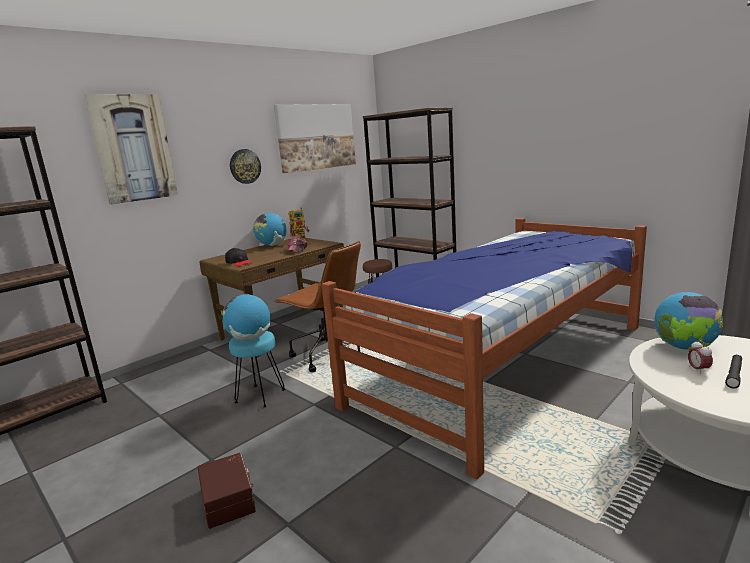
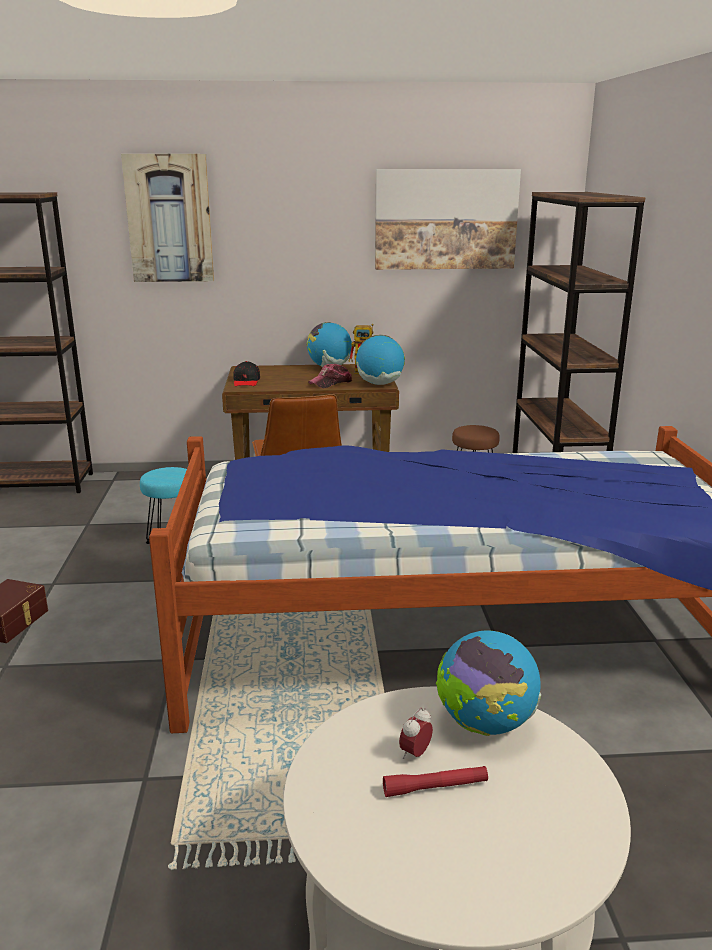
camera: 40 degrees right, 5 degrees up
globe [223,294,270,341] -> globe moved to [356,335,405,385]
wall clock [230,149,261,184] -> none
black flashlight [725,355,742,389] -> red flashlight [383,766,488,797]

